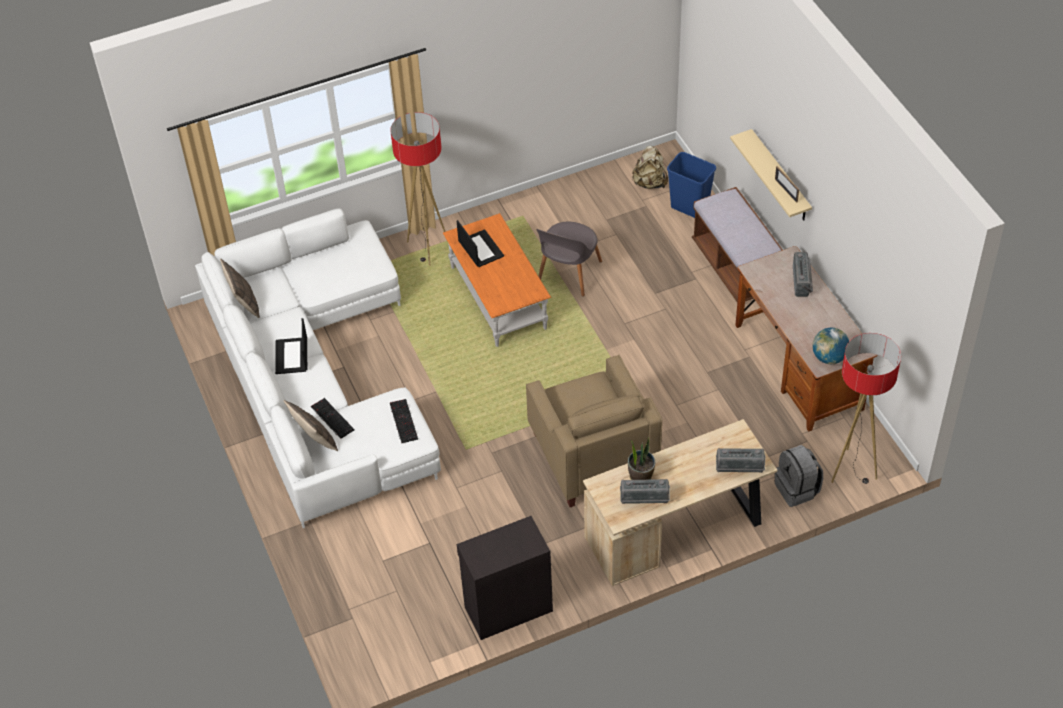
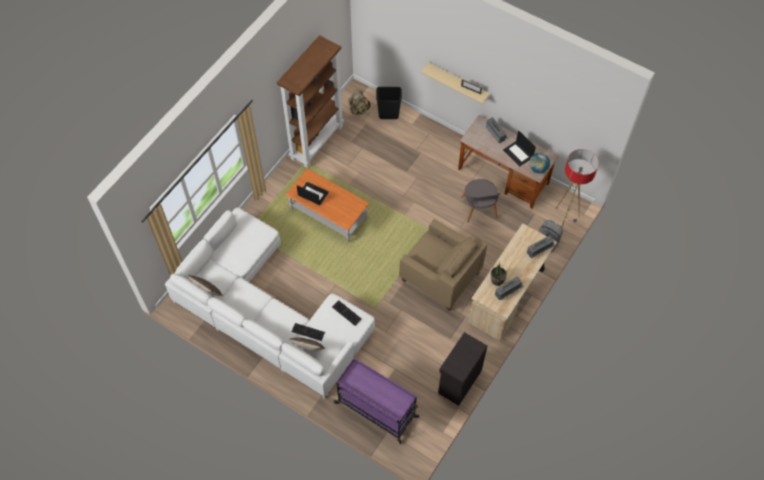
camera: 35 degrees left, 10 degrees up
laptop [275,318,307,374] -> laptop moved to [503,131,536,167]
floor lamp [390,112,445,265] -> none
grey chair [536,222,602,297] -> grey chair moved to [461,179,501,223]
blue trash can [667,152,716,218] -> black trash can [376,87,402,119]
brown bench [692,187,783,302] -> none
none -> brown bookcase [277,35,344,168]
none -> purple cart [333,358,419,444]

